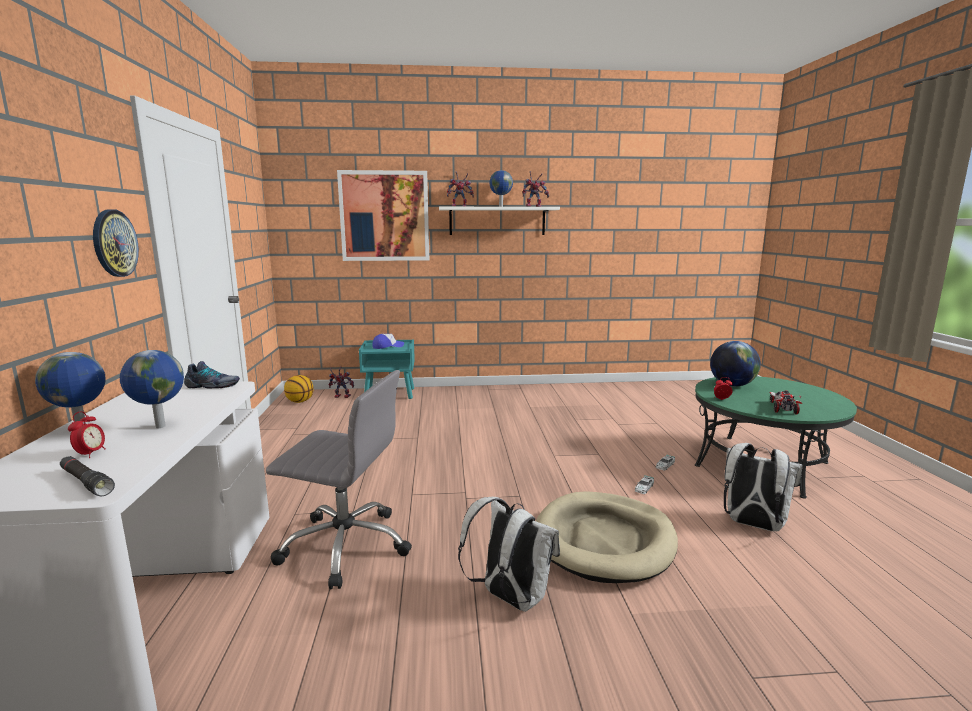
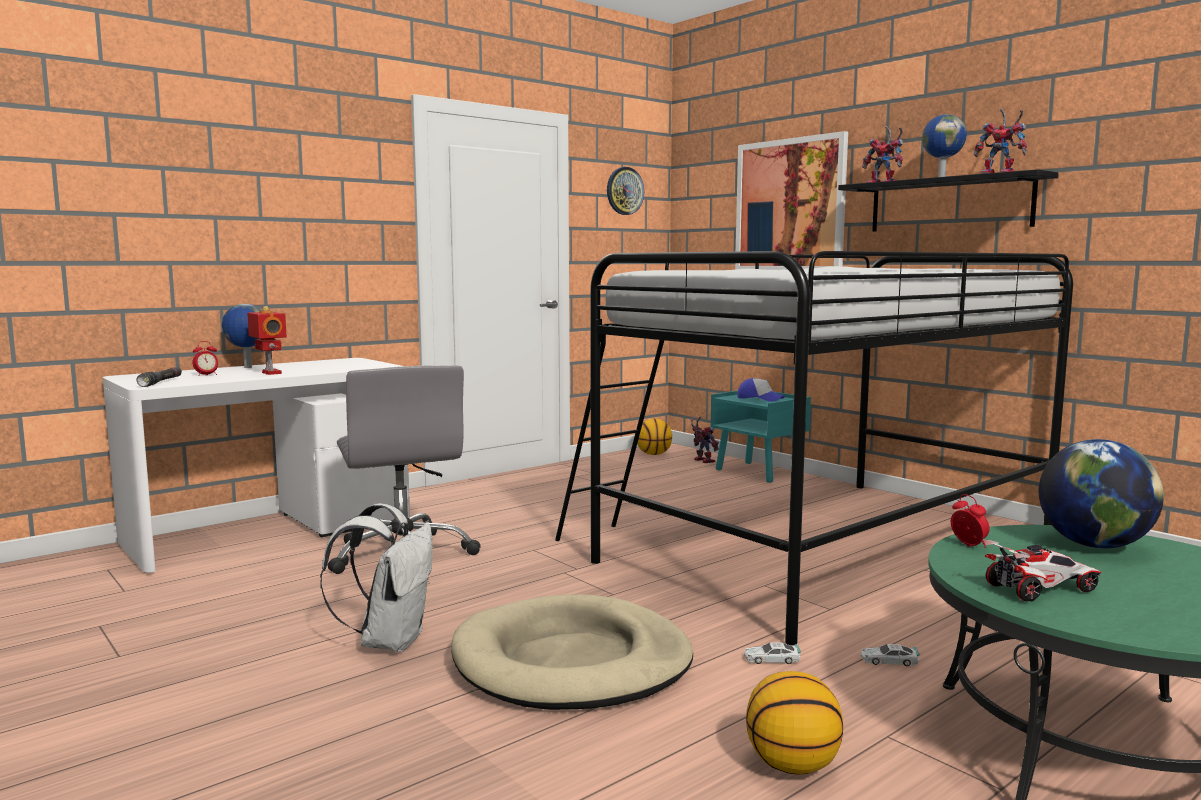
camera: 55 degrees right, 5 degrees down
wall clock [93,209,139,277] -> wall clock moved to [607,167,644,215]
globe [120,350,184,428] -> toy robot [247,306,287,375]
shoe [184,361,240,389] -> none
white shelf [439,207,560,235] -> black shelf [838,169,1059,231]
white backpack [724,443,803,531] -> basketball [746,671,843,775]
none -> black bed [555,251,1073,645]

